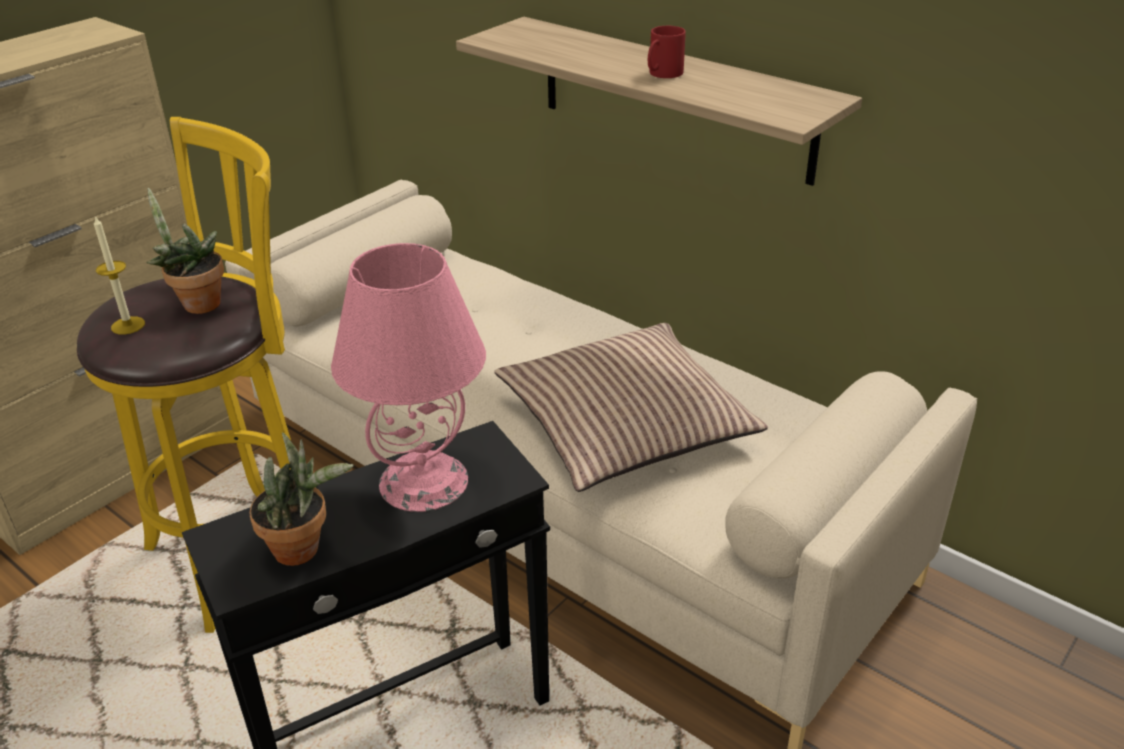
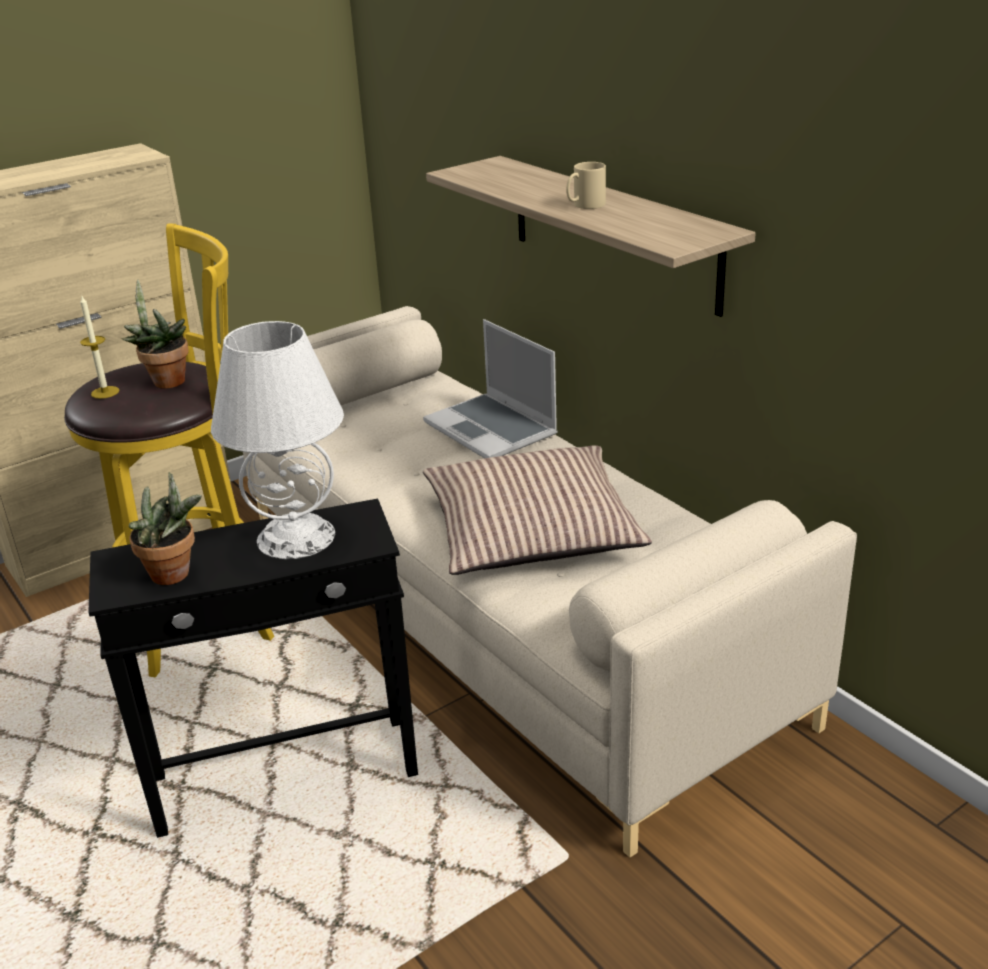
camera: 15 degrees right, 5 degrees down
pink table lamp [331,243,486,512] -> white table lamp [211,321,344,559]
red mug [648,26,686,78] -> beige mug [566,162,606,209]
none -> laptop [423,319,558,458]

